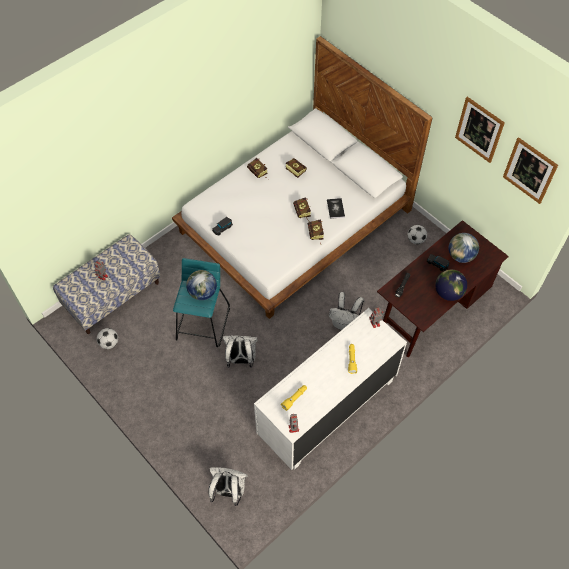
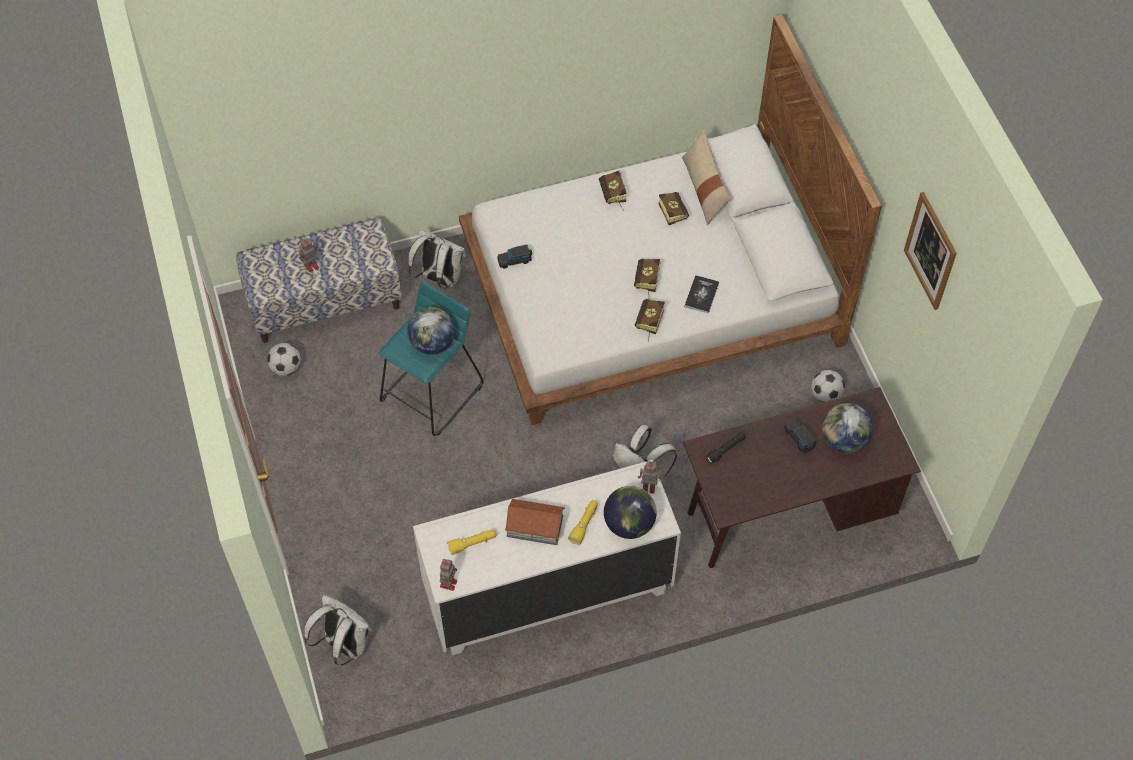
camera: 25 degrees right, 0 degrees up
white backpack [223,335,258,367] -> white backpack moved to [408,230,467,289]
globe [435,270,467,301] -> globe moved to [604,486,657,539]
picture [503,137,558,204] -> none
none -> toy house [505,499,565,545]
none -> beige pillow [682,129,731,226]

